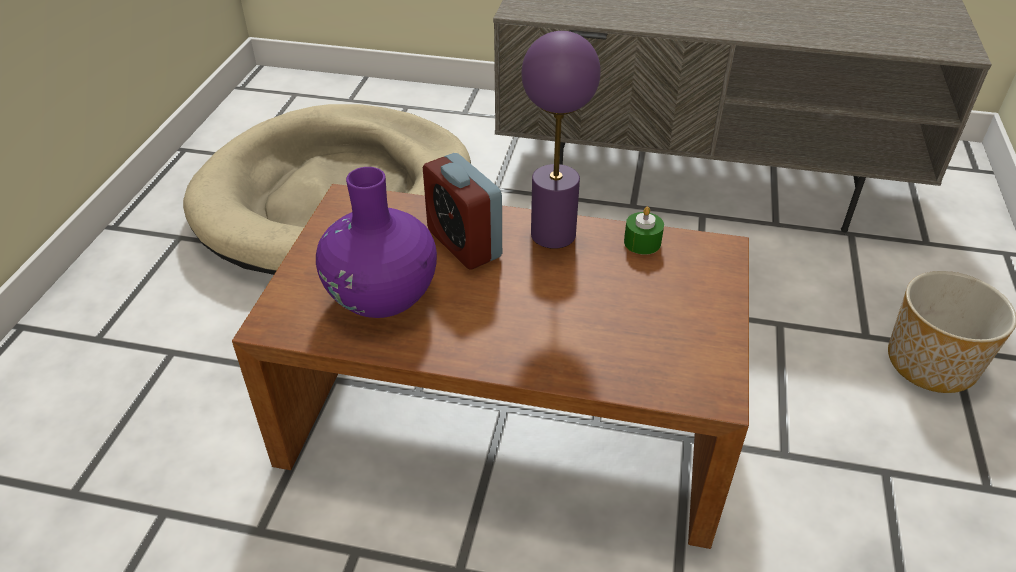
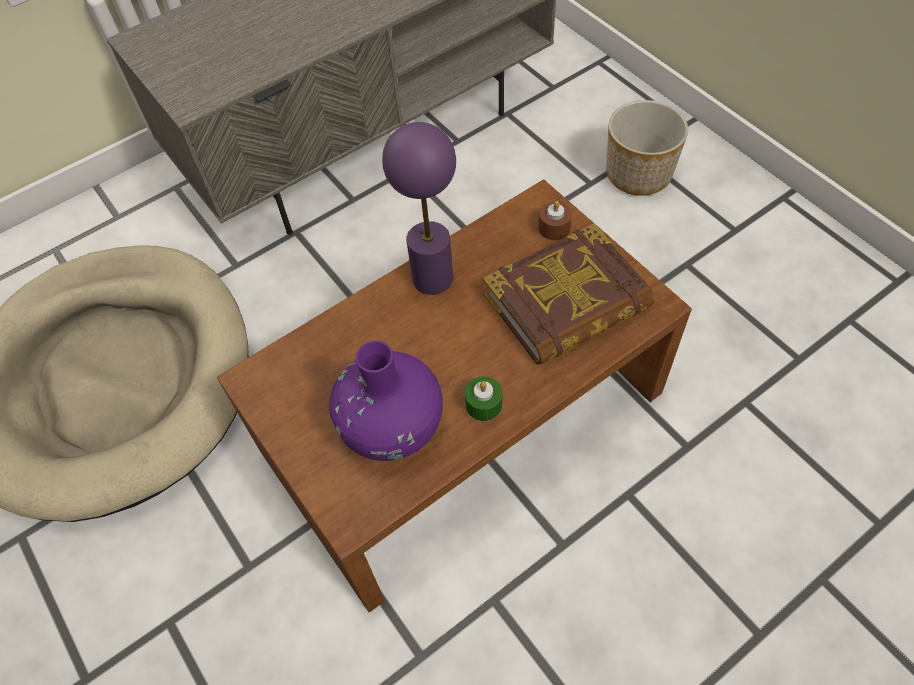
camera: 45 degrees left, 15 degrees up
alarm clock [423,153,502,270] -> none
green candle [624,207,664,255] -> green candle moved to [465,376,502,421]
none -> book [483,224,654,365]
none -> brown candle [538,201,572,240]

